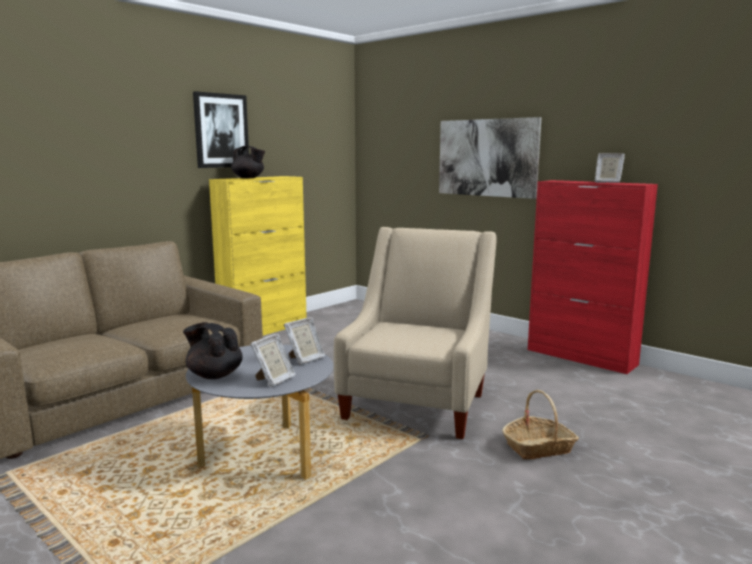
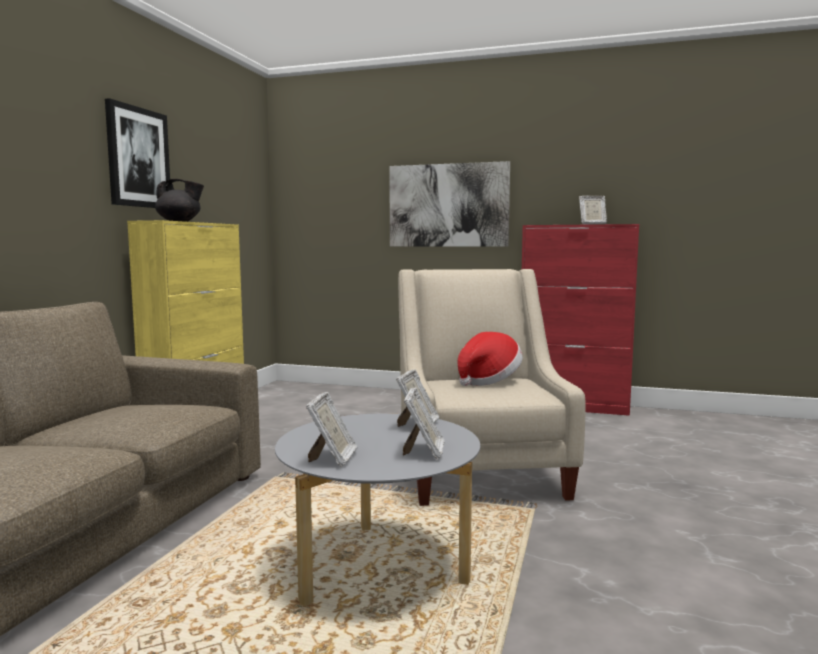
camera: 25 degrees left, 5 degrees down
black teapot [183,322,243,379] -> picture frame [306,392,358,467]
basket [502,390,579,460] -> none
none -> hat [458,332,523,386]

